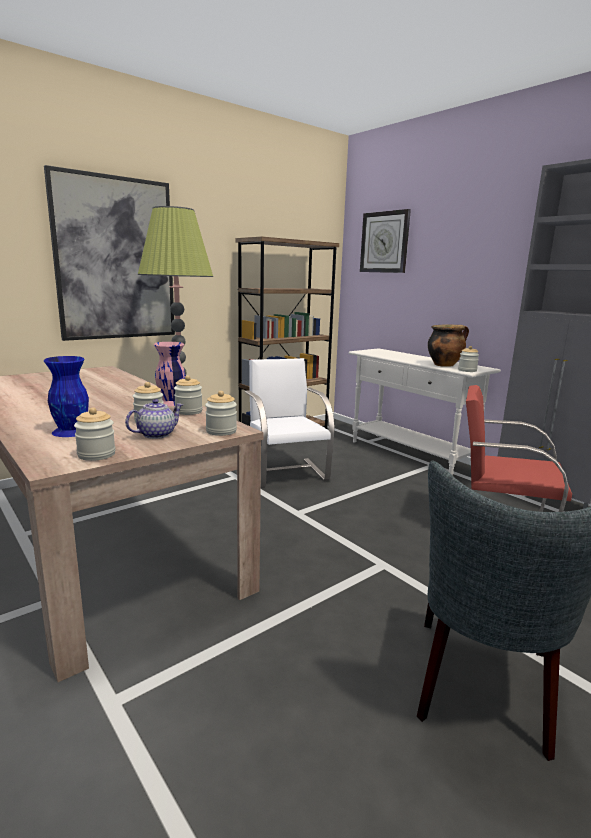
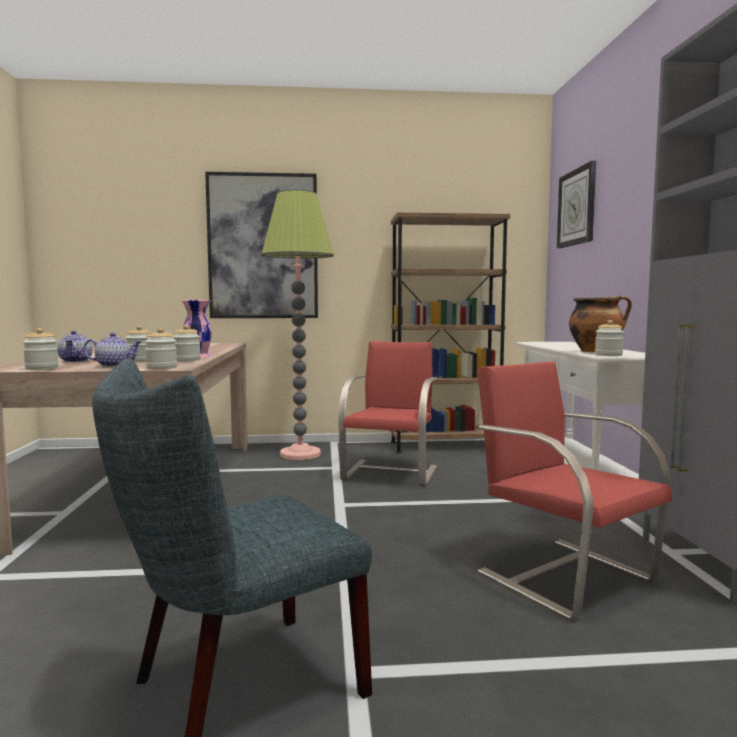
camera: 35 degrees right, 10 degrees down
blue vase [44,356,89,437] -> teapot [57,331,92,362]
white chair [245,358,334,488] -> red chair [338,341,438,487]

